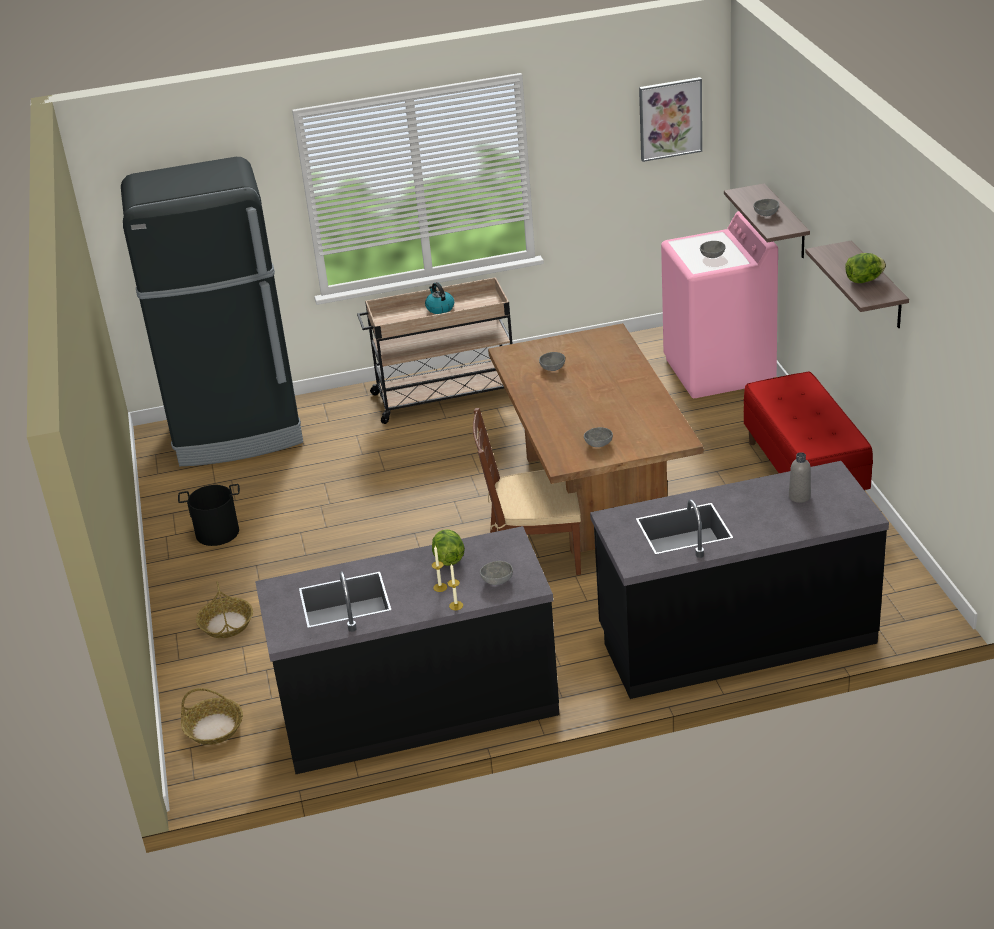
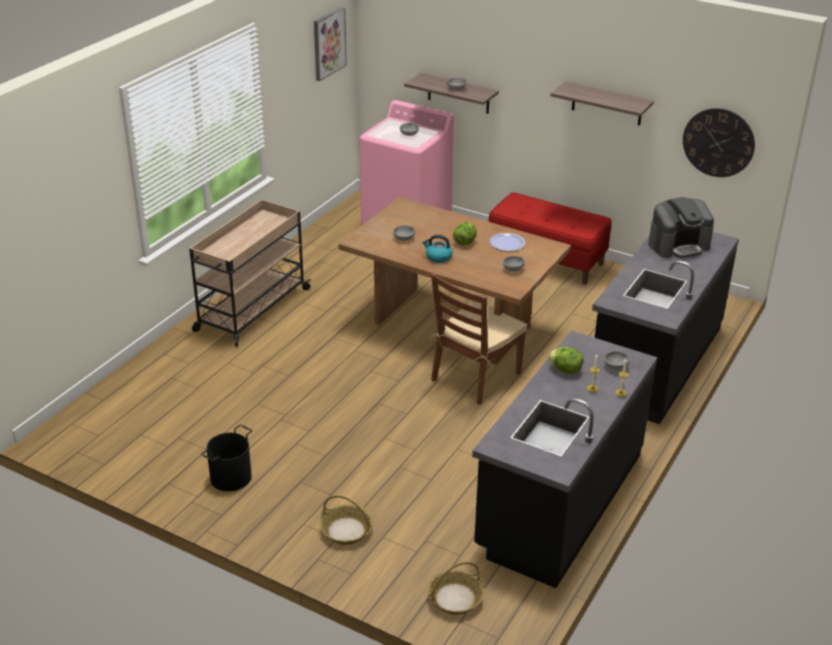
camera: 50 degrees left, 0 degrees up
black fridge [121,157,303,466] -> none
kettle [425,282,454,314] -> kettle moved to [422,235,453,263]
grey bottle [789,452,811,503] -> coffee machine [648,197,714,258]
lettuce [845,253,886,283] -> lettuce moved to [453,222,477,246]
none -> plate [489,233,525,251]
none -> wall clock [683,108,755,177]

